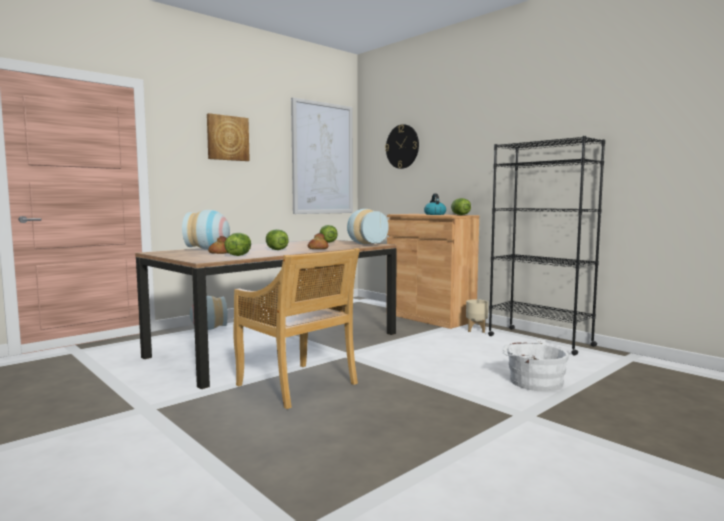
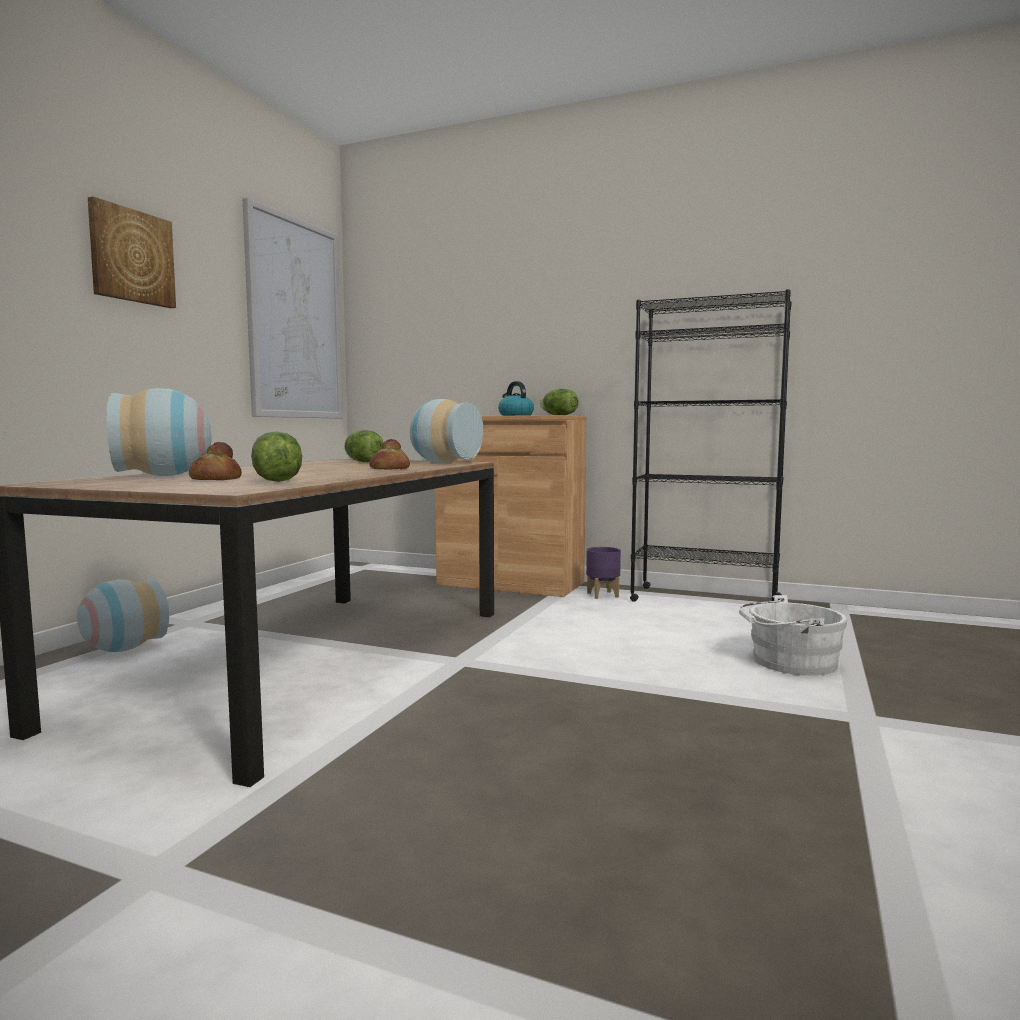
camera: 25 degrees left, 0 degrees up
beige chair [233,248,360,409] -> none
lettuce [266,229,289,250] -> none
wall clock [385,124,419,169] -> none
beige planter [466,299,488,333] -> purple planter [586,547,621,599]

